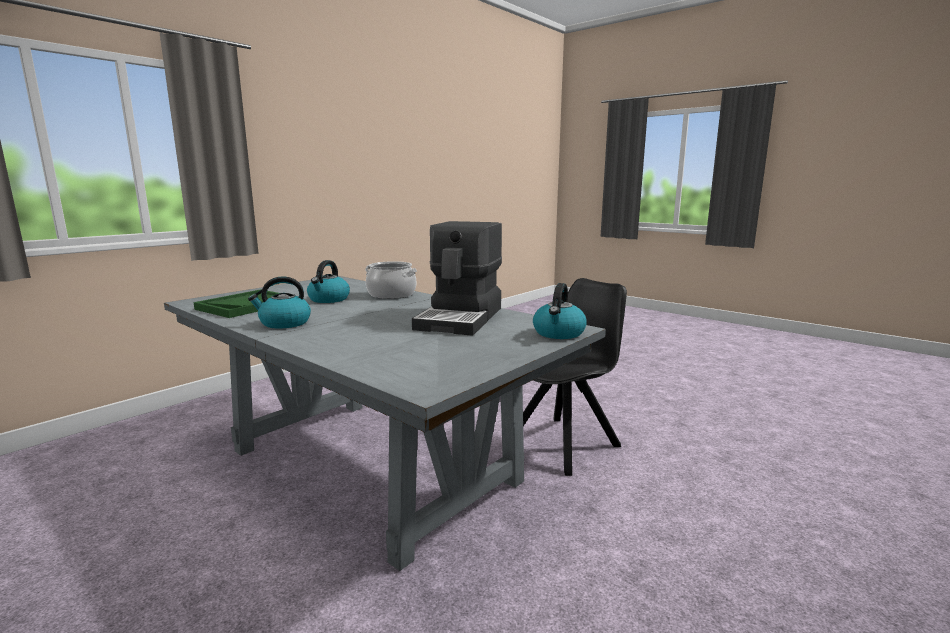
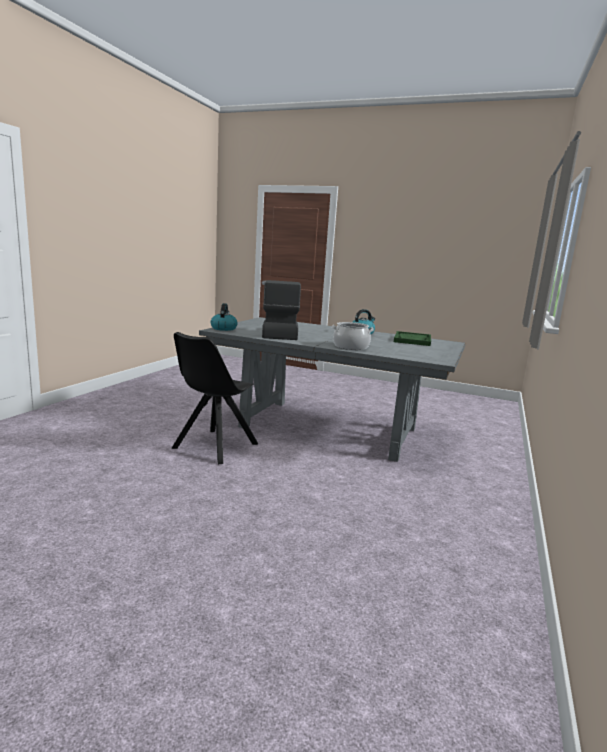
camera: 160 degrees right, 0 degrees up
kettle [307,260,350,303] -> none

